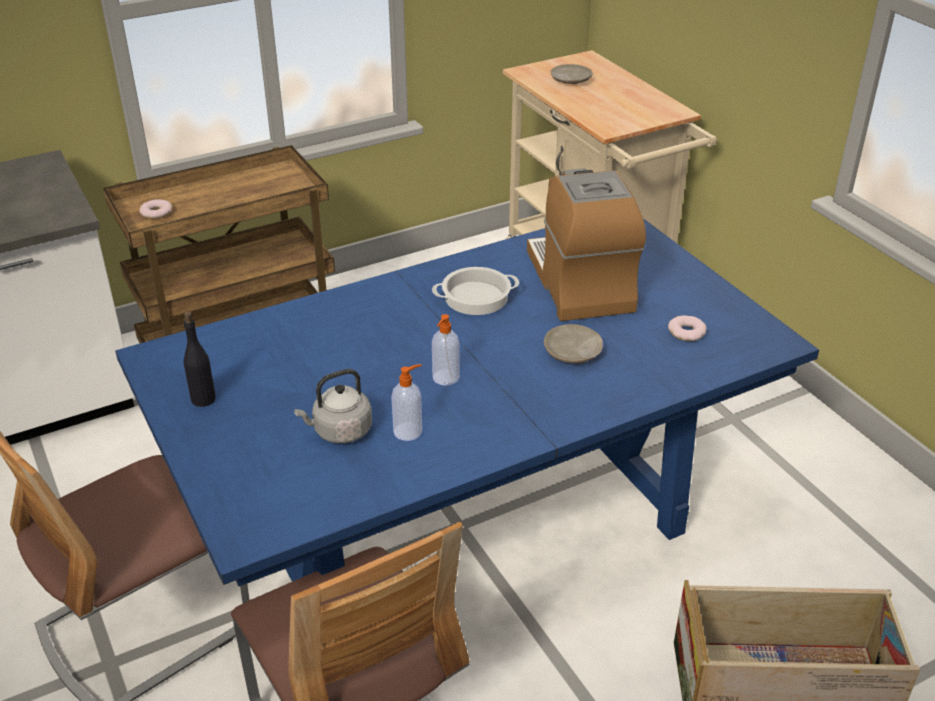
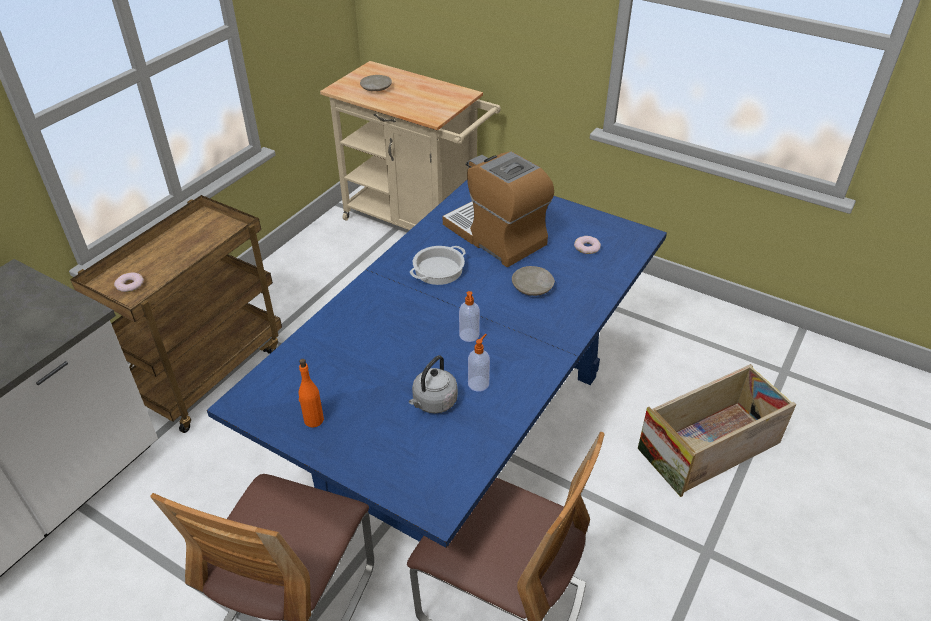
camera: 30 degrees left, 5 degrees up
black bottle [184,312,216,407] -> orange bottle [298,359,324,427]

